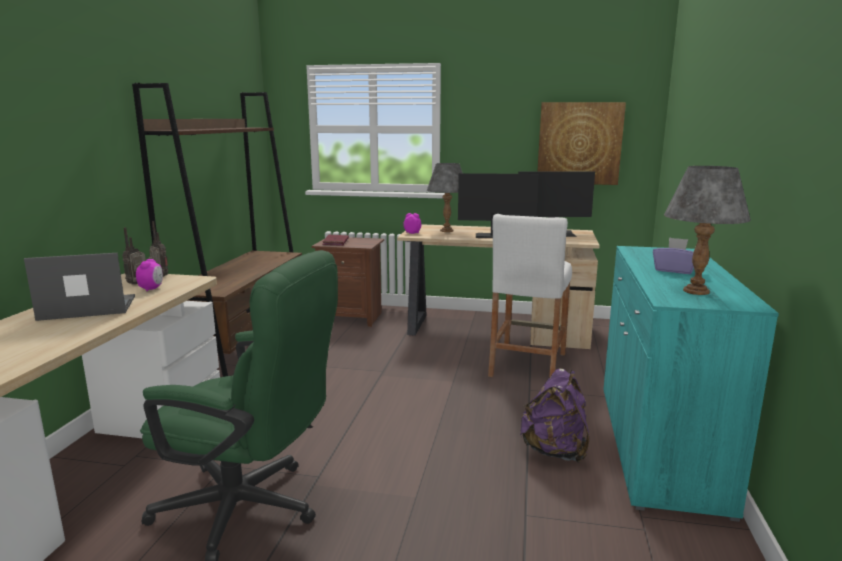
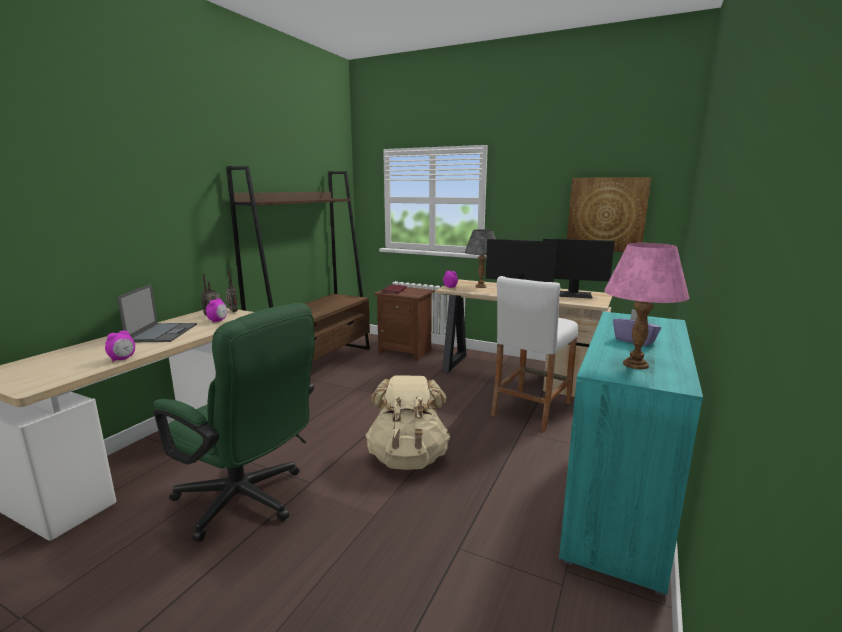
camera: 15 degrees right, 0 degrees up
laptop [24,253,135,321] -> laptop turned 90 degrees clockwise [117,284,197,342]
purple backpack [520,368,589,463] -> none
grey table lamp [664,166,751,295] -> pink table lamp [604,243,689,369]
none -> alarm clock [105,330,135,361]
none -> beige backpack [365,376,450,470]

